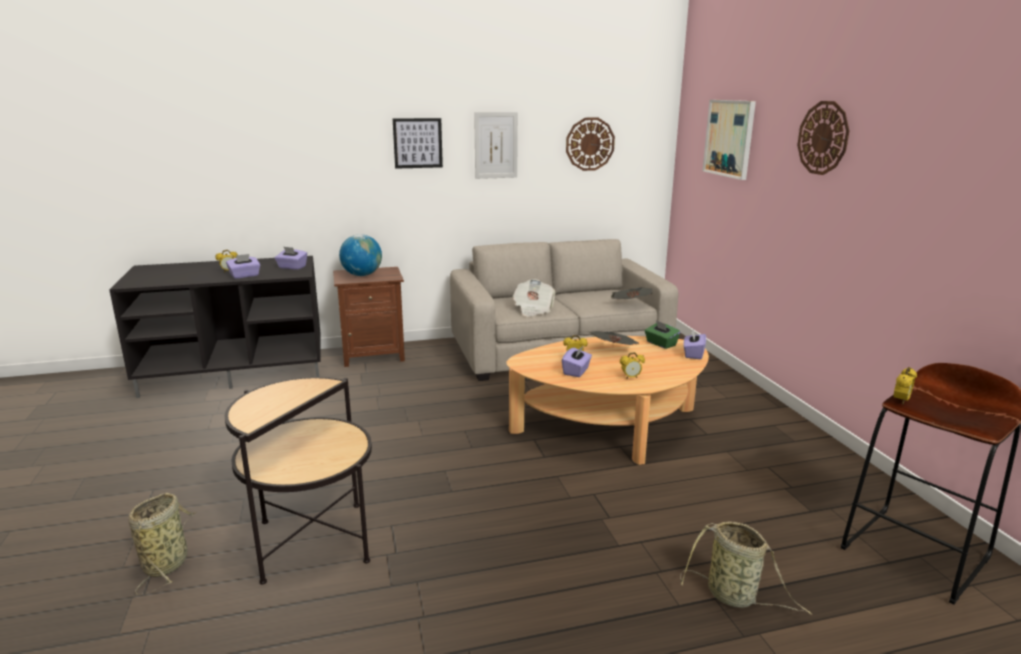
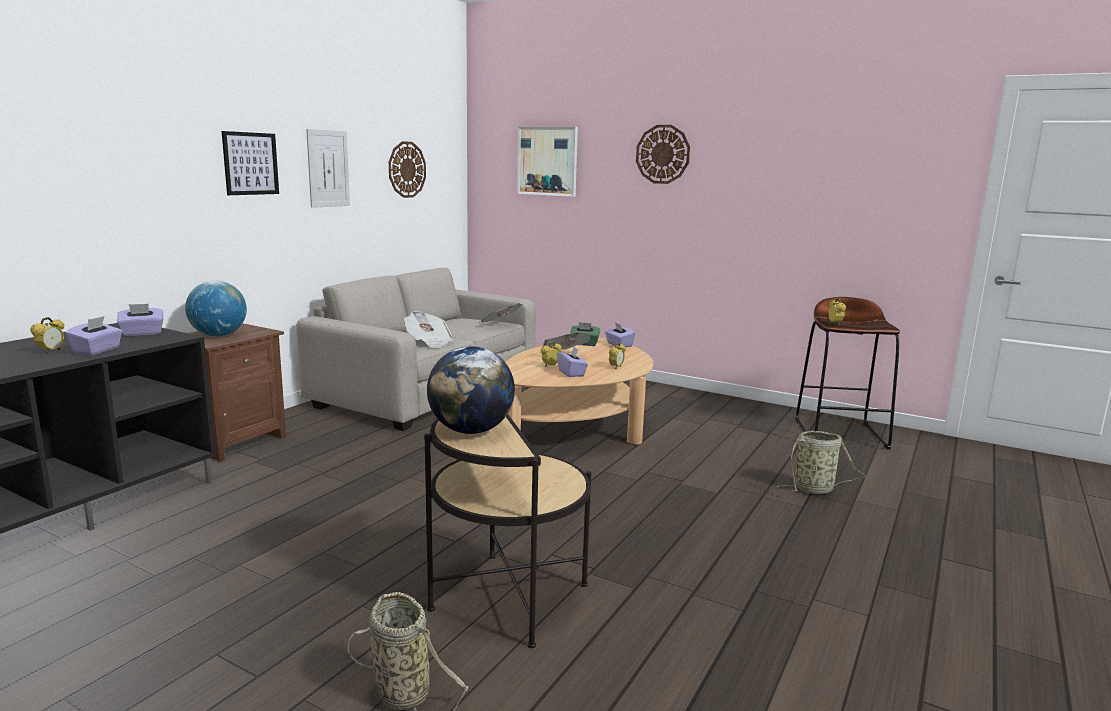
camera: 45 degrees left, 5 degrees down
none -> globe [427,346,515,434]

